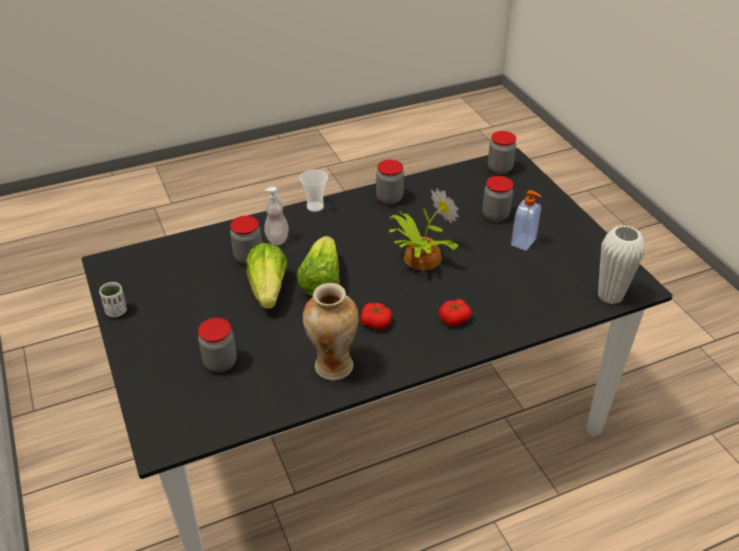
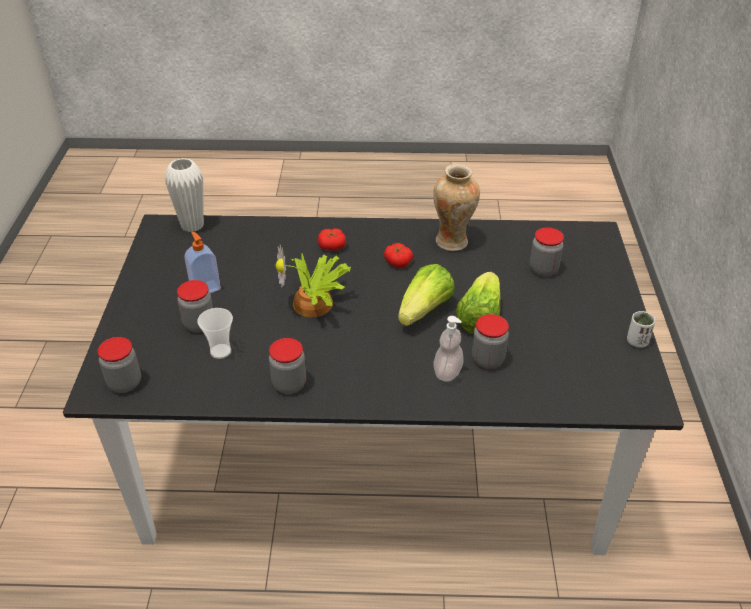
camera: 155 degrees left, 0 degrees up
cup [299,169,328,212] -> cup moved to [197,308,233,359]

